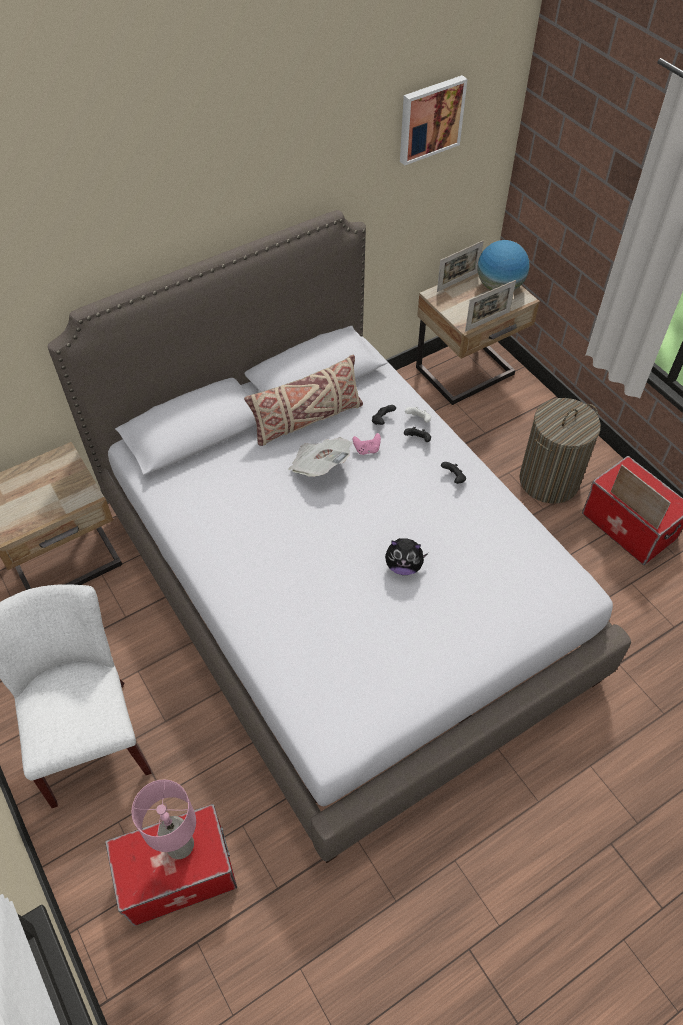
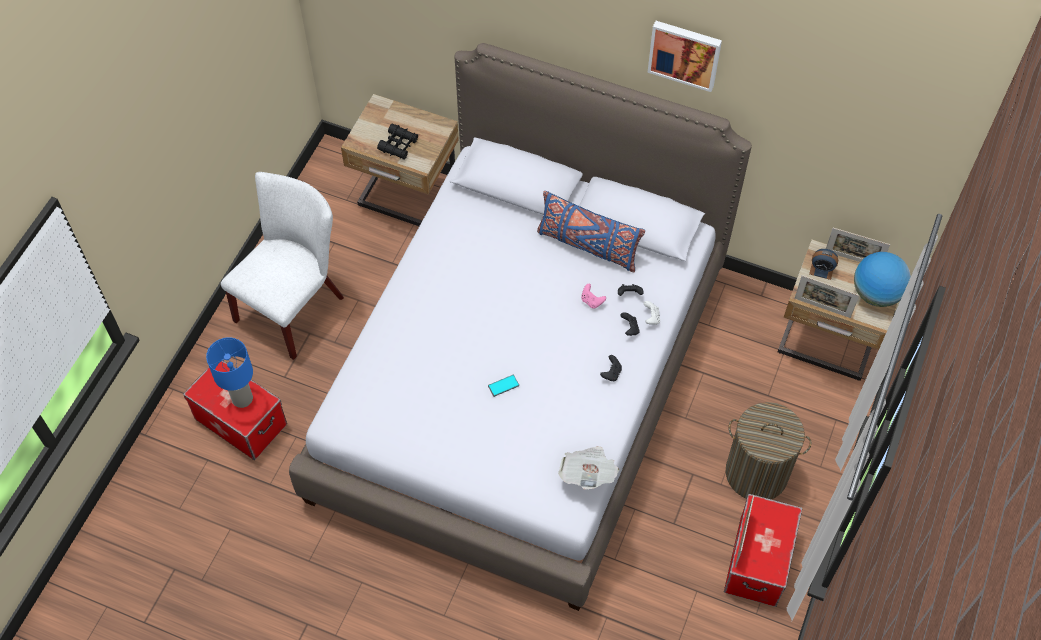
camera: 55 degrees right, 5 degrees up
pink table lamp [132,780,196,859] -> blue table lamp [206,337,253,408]
beige pillow [244,355,363,446] -> blue pillow [537,191,645,272]
newspaper [289,437,352,477] -> newspaper moved to [558,446,620,490]
plush toy [385,538,428,575] -> phone [488,375,519,397]
picture [400,75,468,166] -> picture moved to [647,21,722,92]
none -> black binoculars [377,124,418,160]
none -> alarm clock [809,249,838,280]

